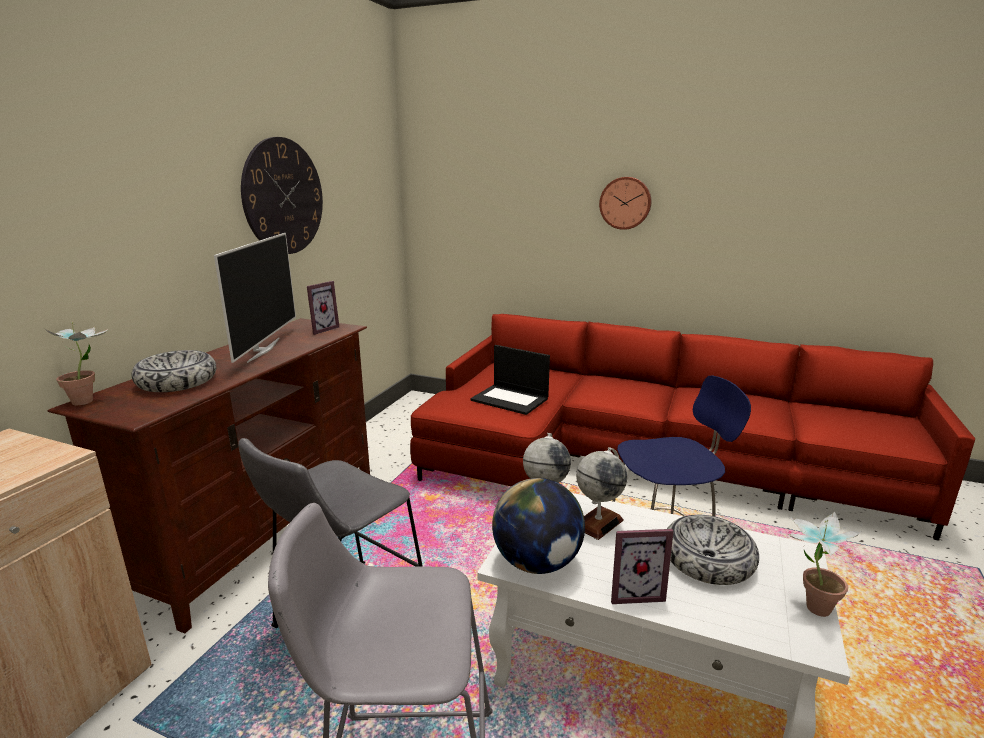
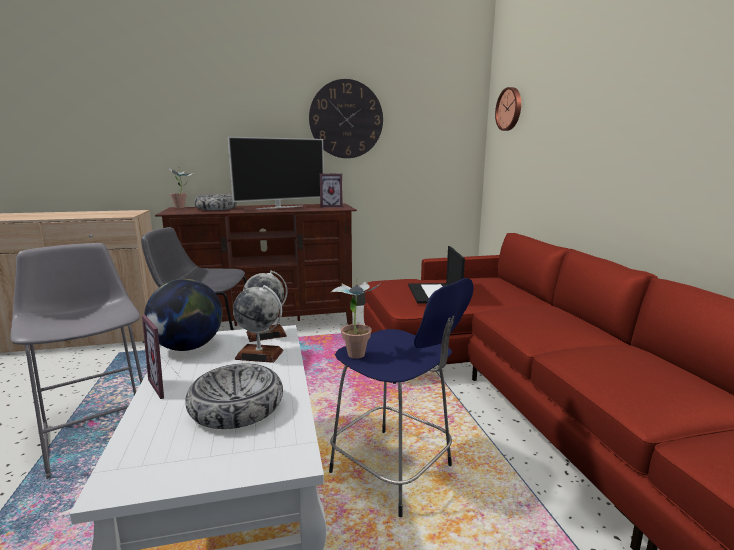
camera: 55 degrees right, 5 degrees down
wall clock [599,177,651,230] -> wall clock moved to [495,87,521,131]
potted plant [788,511,862,617] -> potted plant moved to [331,277,380,359]

